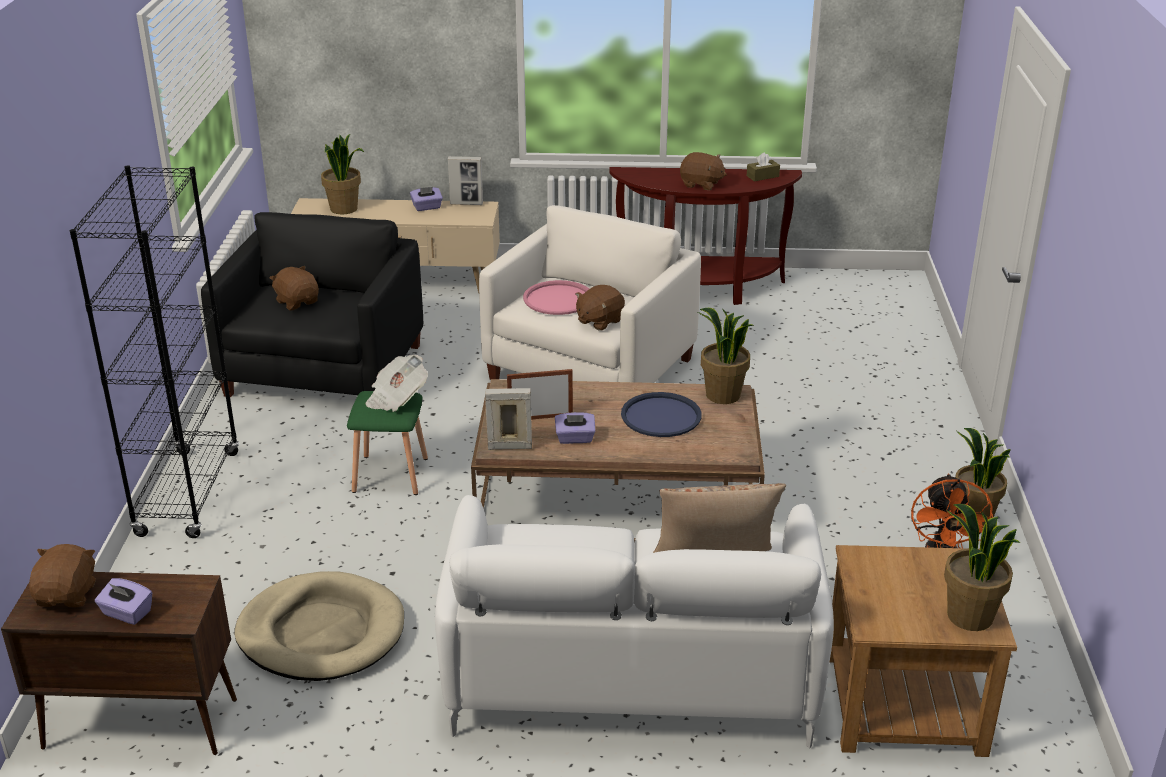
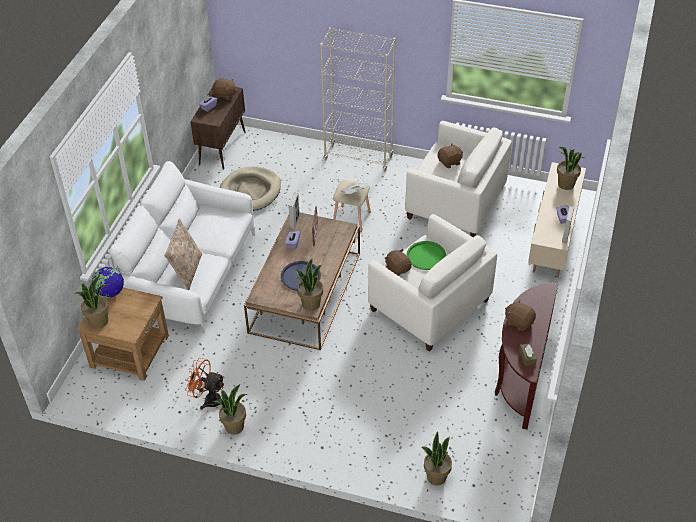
camera: 105 degrees right, 15 degrees up
black bookcase [70,166,239,538] -> beige bookcase [320,27,395,172]
black armchair [201,212,423,397] -> white armchair [405,121,512,237]
green stool [347,391,428,495] -> beige stool [333,180,371,232]
pink tray [523,280,589,315] -> green tray [407,241,446,270]
brown plush toy [680,152,727,190] -> brown plush toy turned 90 degrees clockwise [505,300,536,331]
none -> globe [92,267,124,298]
none -> potted plant [421,431,452,485]

